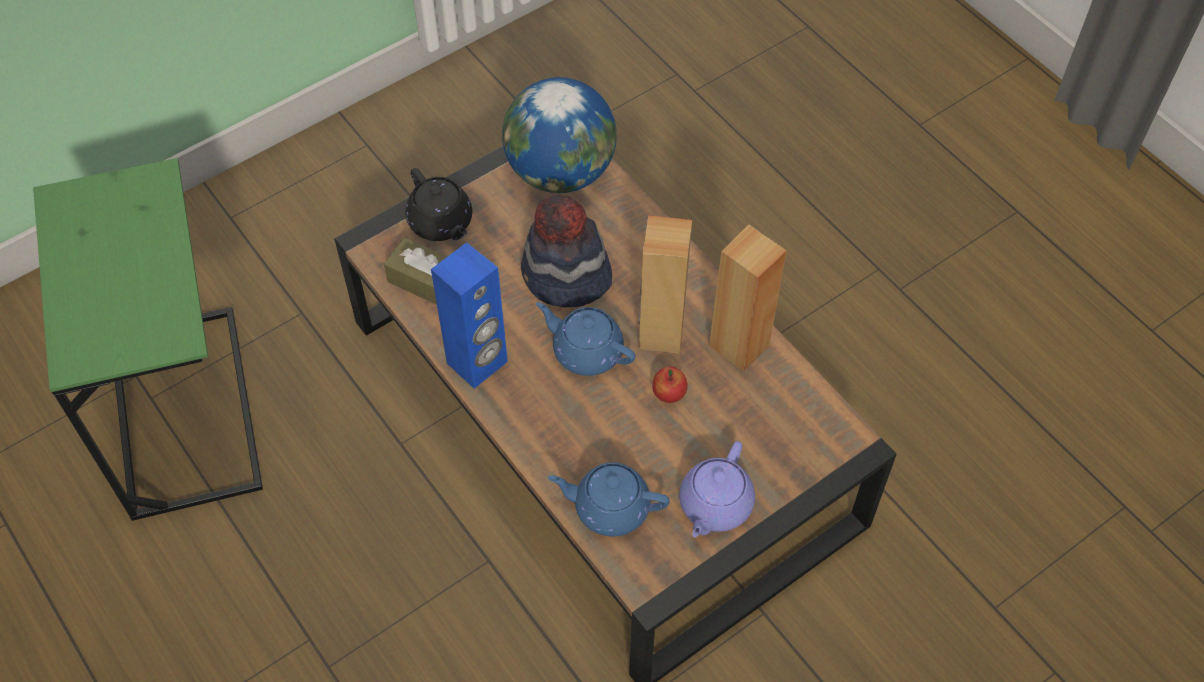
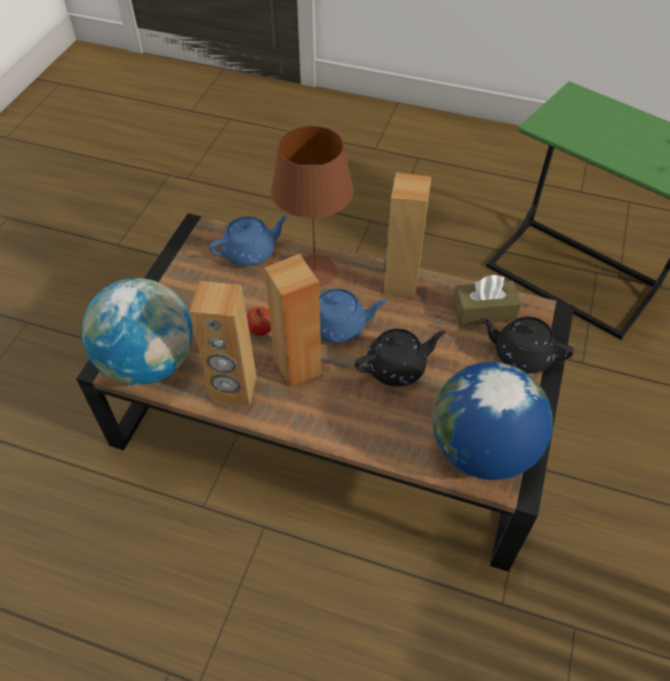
camera: 145 degrees right, 5 degrees down
blue speaker [431,242,508,389] -> brown speaker [383,172,432,298]
hat [521,195,612,308] -> black teapot [355,329,446,387]
purple teapot [679,441,755,537] -> none
none -> globe [82,278,193,385]
none -> brown table lamp [271,125,354,286]

